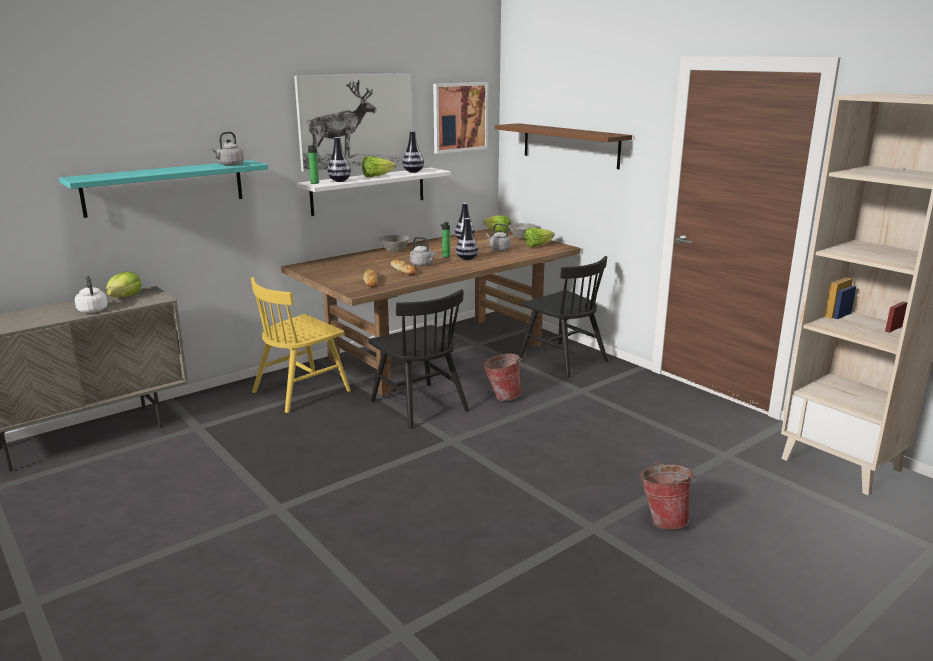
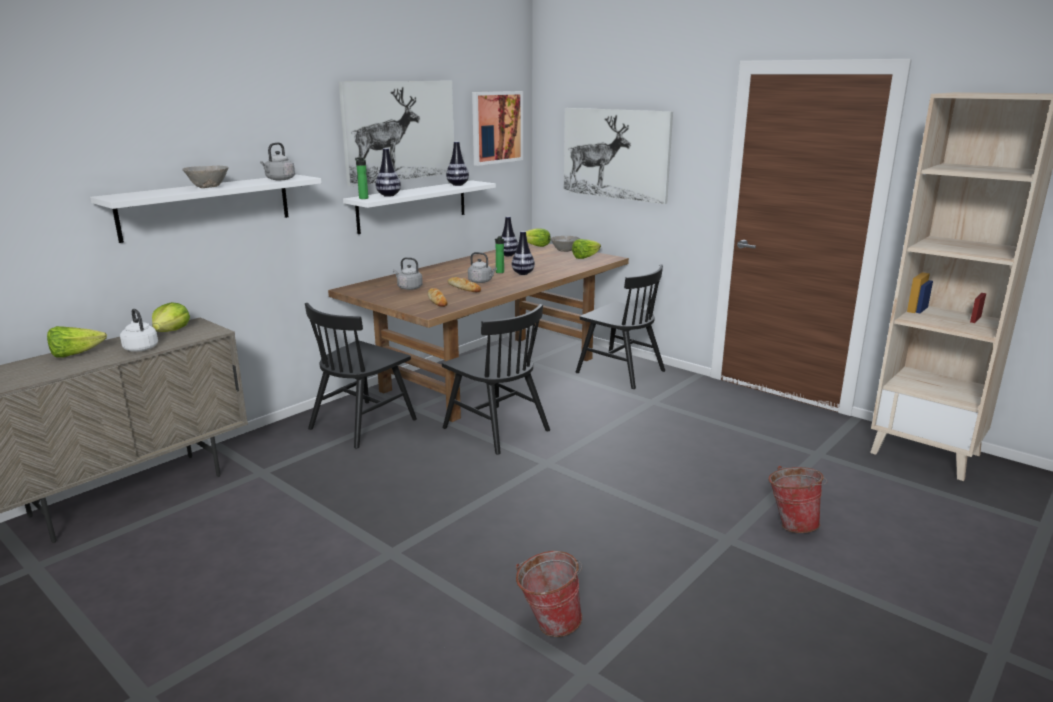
camera: 10 degrees left, 0 degrees up
turquoise shelf [59,160,268,218] -> white shelf [90,175,321,243]
yellow chair [251,277,351,413] -> black chair [305,303,417,449]
lettuce [362,156,396,177] -> lettuce moved to [47,326,107,358]
grey bowl [380,235,410,253] -> grey bowl moved to [182,165,229,188]
bucket [483,353,522,401] -> bucket moved to [516,551,582,637]
grey kettle [486,223,511,251] -> grey kettle moved to [393,257,423,290]
brown shelf [495,123,632,169] -> picture [564,108,673,204]

